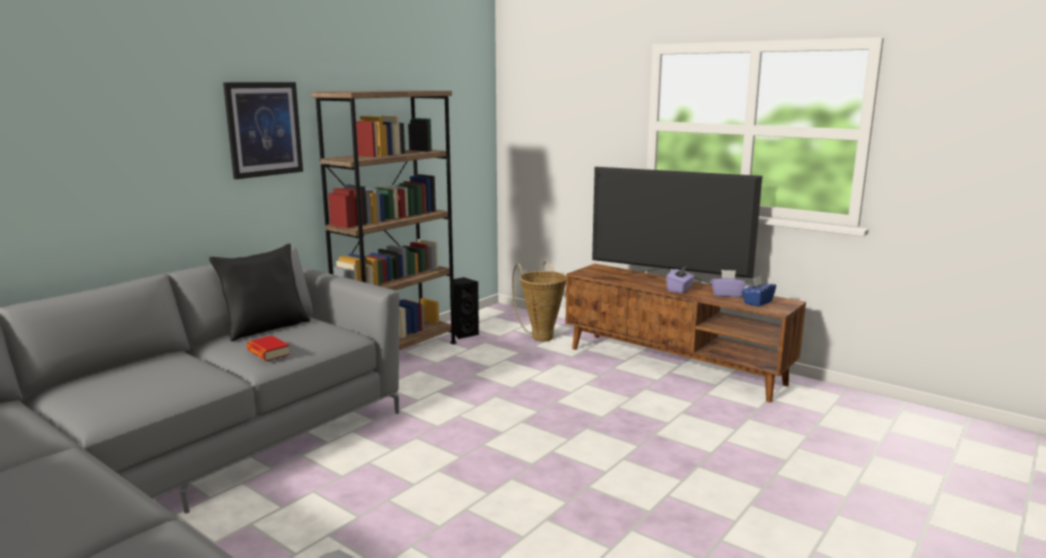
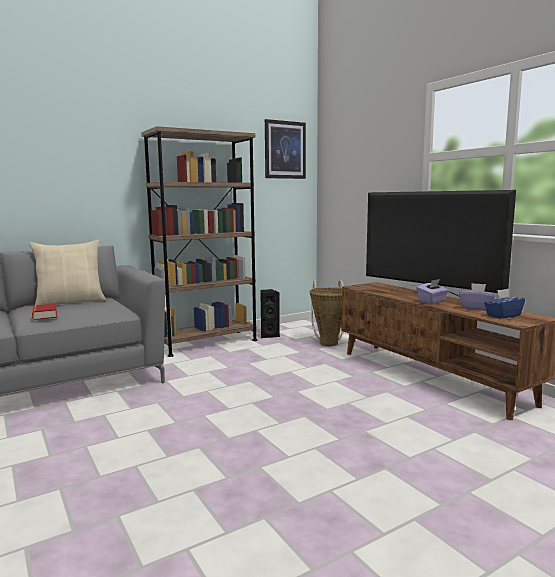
camera: 20 degrees right, 5 degrees down
black pillow [209,244,310,341] -> beige pillow [29,240,106,305]
picture [223,82,303,179] -> picture moved to [265,119,306,179]

